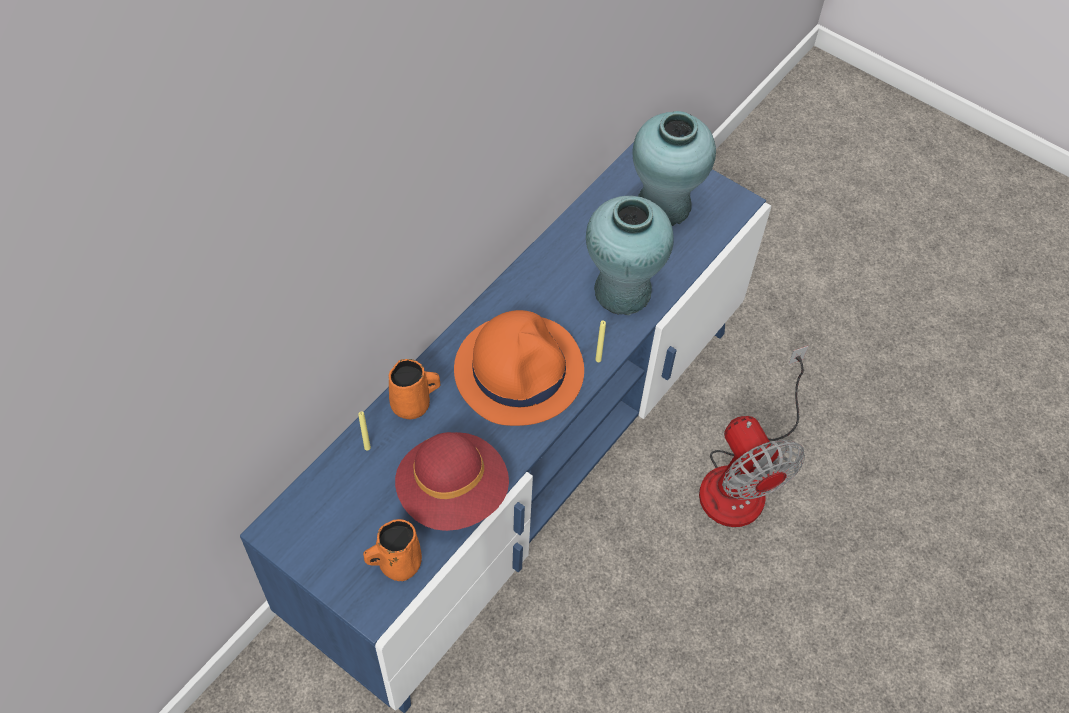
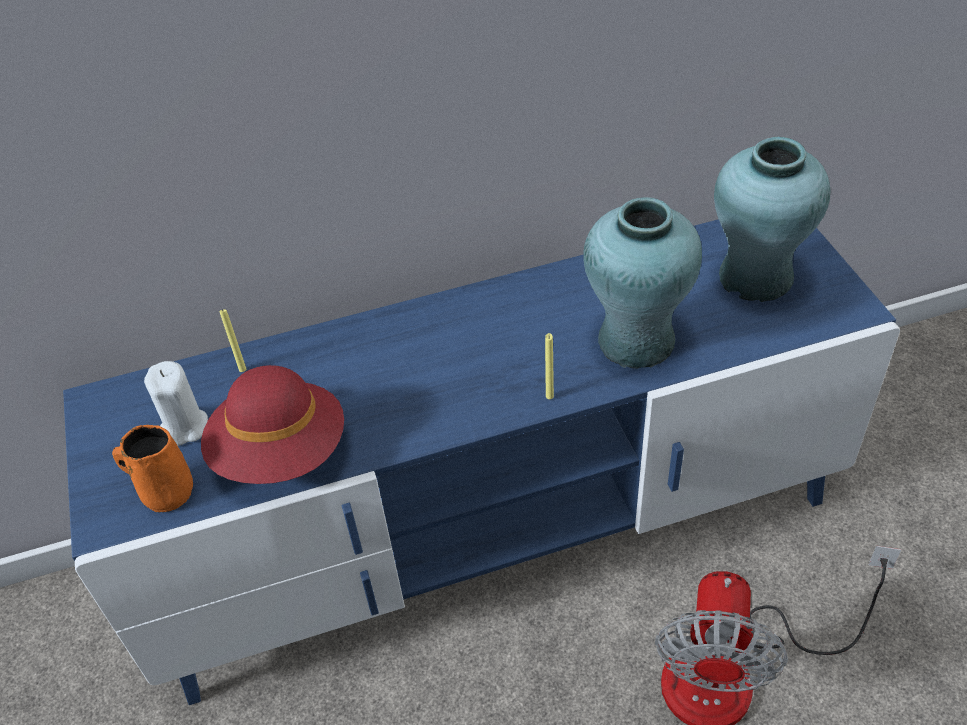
camera: 40 degrees right, 10 degrees down
orange mug [389,359,440,419] -> none
orange hat [454,310,584,426] -> none
none -> white candle [144,361,208,446]

